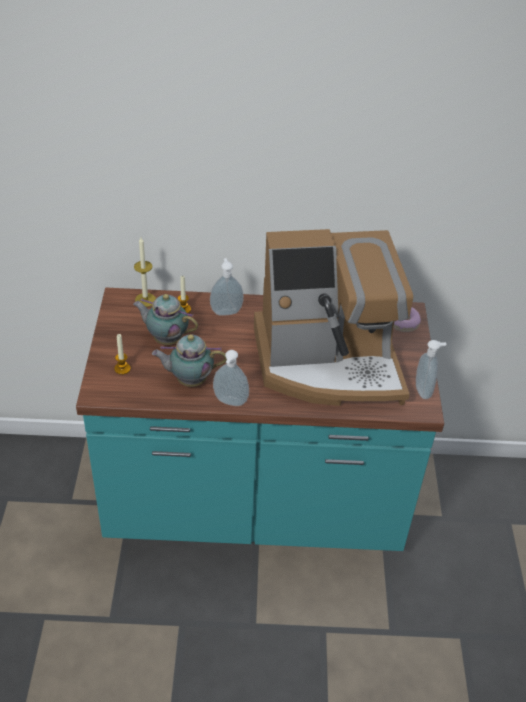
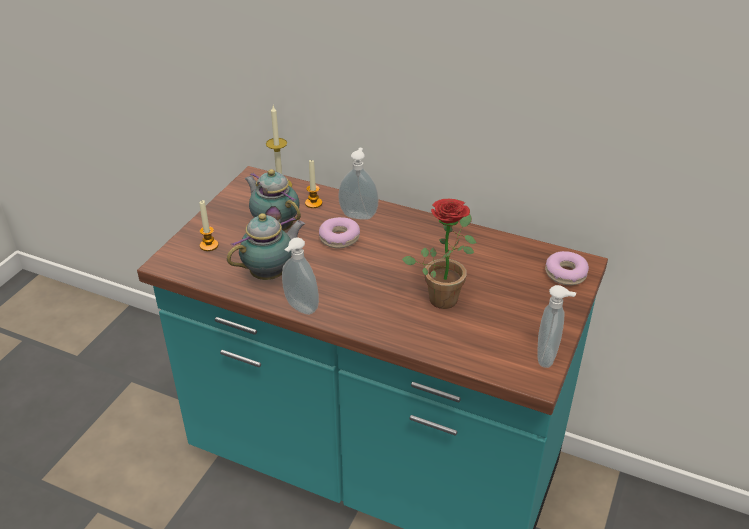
camera: 25 degrees right, 5 degrees down
teapot [152,335,227,387] -> teapot turned 120 degrees clockwise [227,213,305,280]
coffee machine [254,229,413,406] -> potted plant [402,199,477,309]
none -> donut [319,217,360,249]

